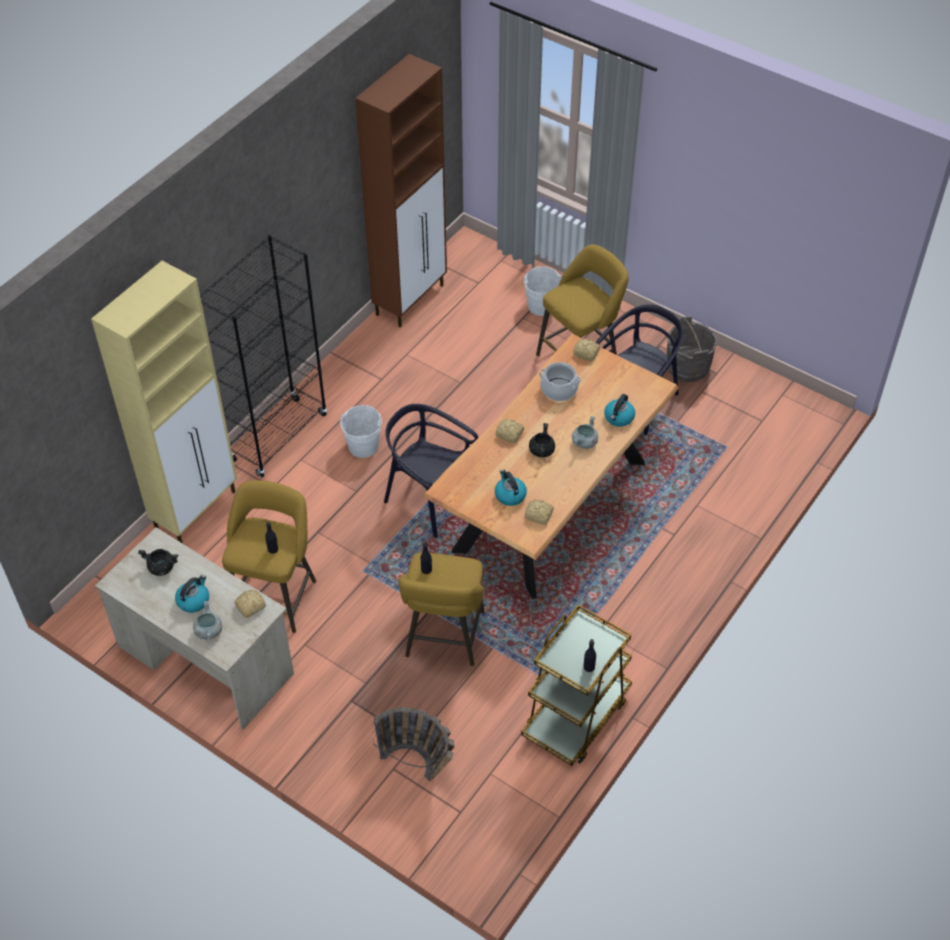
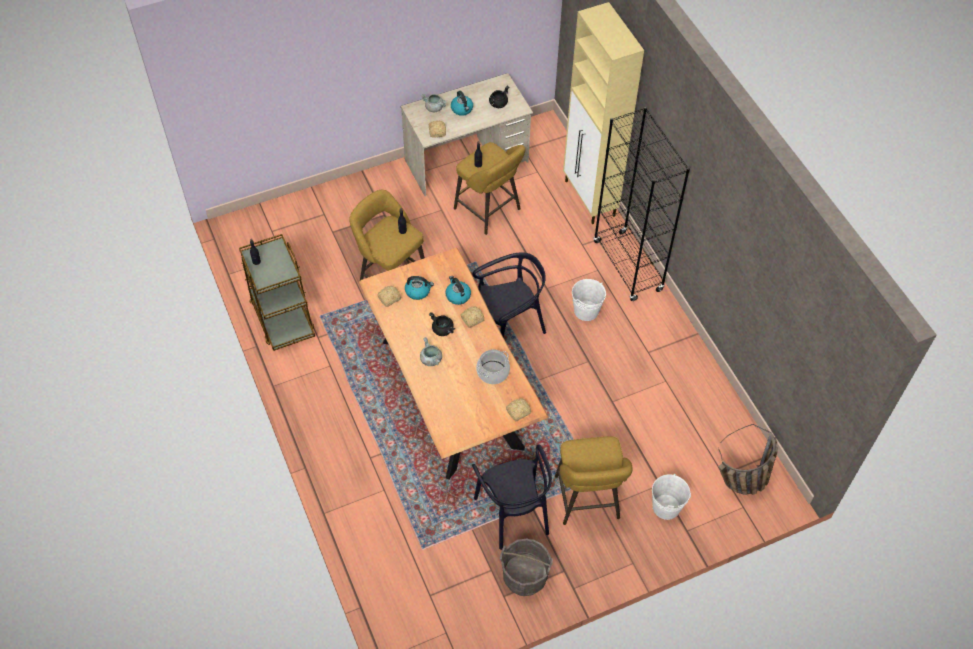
camera: 120 degrees right, 5 degrees up
brown cabinet [355,54,447,328] -> none
basket [373,707,455,781] -> basket moved to [718,424,778,495]
kettle [604,394,635,427] -> kettle moved to [445,276,471,305]

